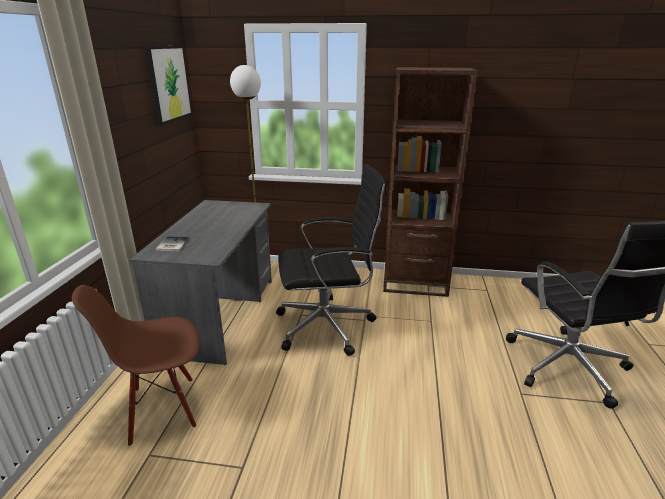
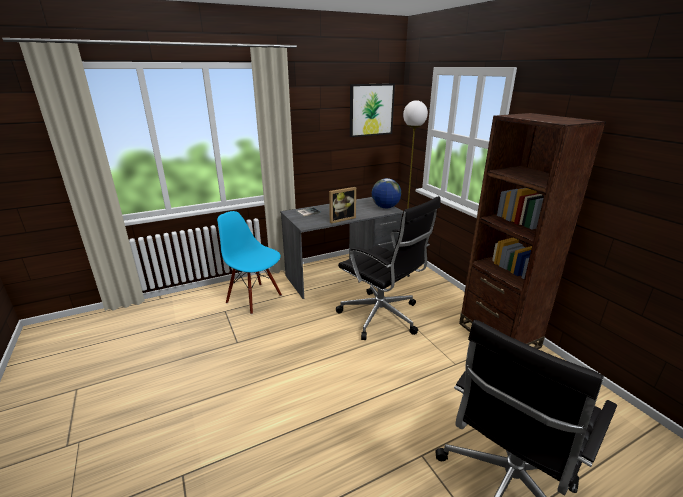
camera: 55 degrees right, 0 degrees up
brown chair [72,285,200,447] -> blue chair [217,211,282,314]
none -> picture frame [329,187,356,223]
none -> globe [372,178,401,208]

